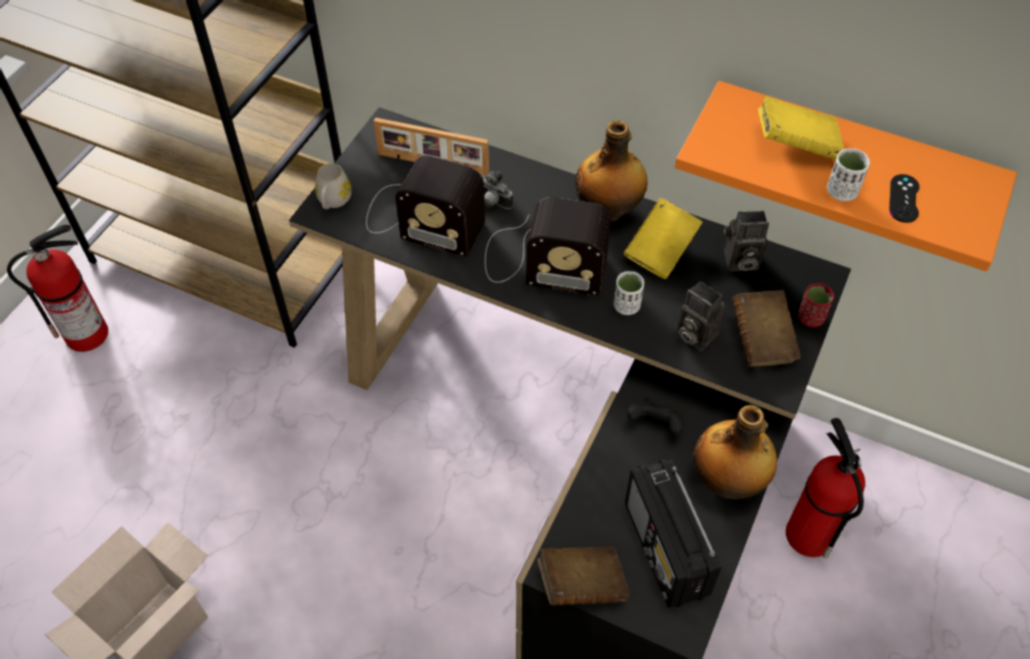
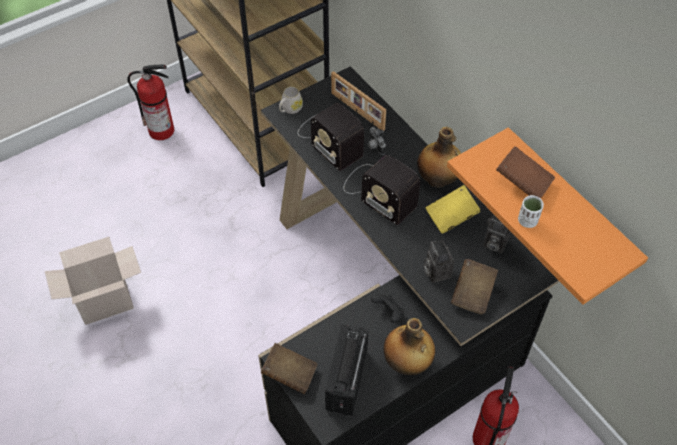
camera: 30 degrees right, 0 degrees up
white cup [614,271,644,315] -> none
yellow book [758,96,844,160] -> brown book [496,146,555,199]
red cup [798,283,834,327] -> none
black game controller [889,174,920,223] -> none

